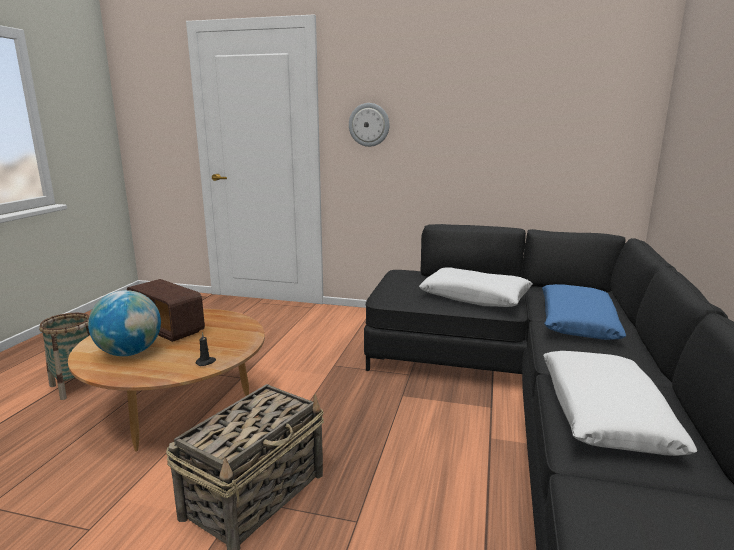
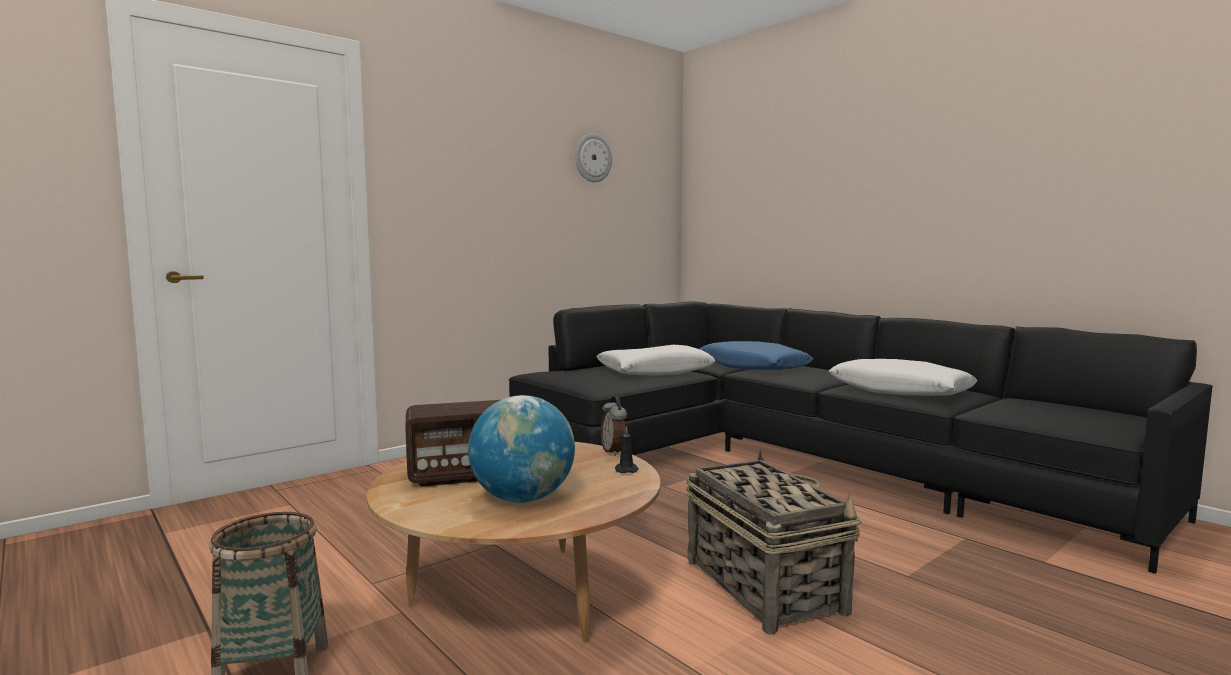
camera: 55 degrees left, 10 degrees down
wall clock [349,103,390,147] -> wall clock moved to [575,134,612,182]
none -> alarm clock [601,396,627,456]

